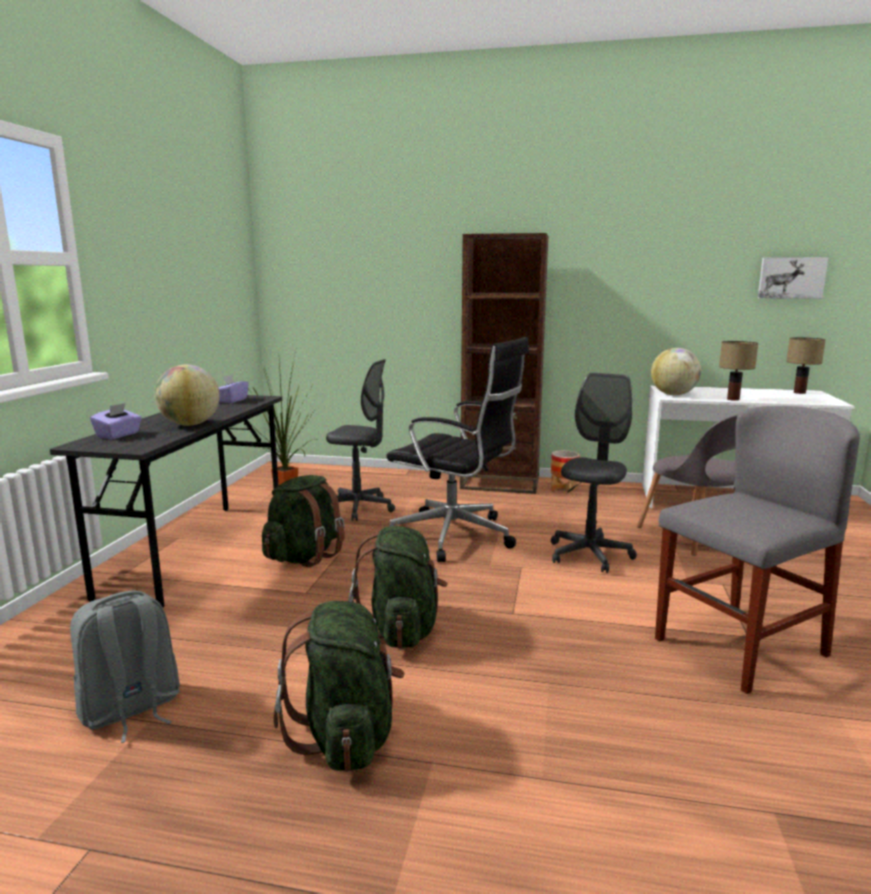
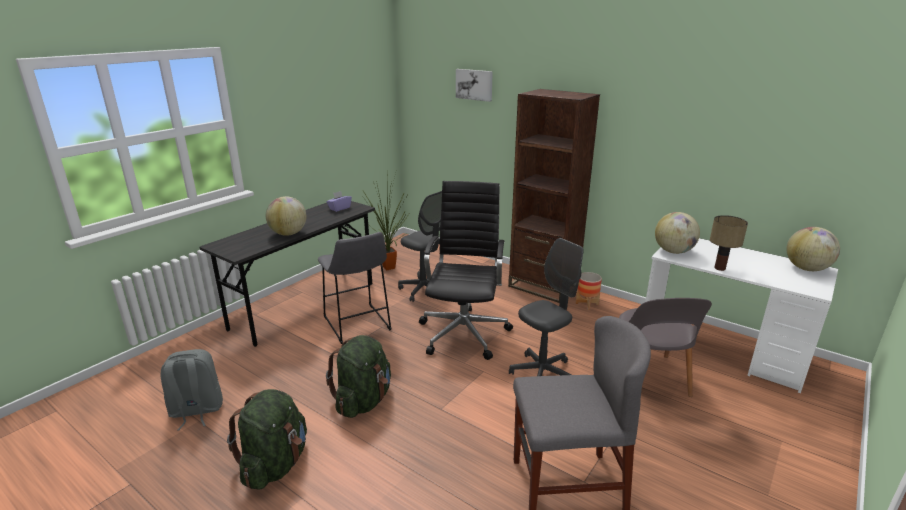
camera: 25 degrees right, 10 degrees up
purple tissue box [90,403,142,439] -> none
green backpack [262,475,345,567] -> grey stool [318,232,392,344]
black office chair [386,337,529,562] -> black office chair turned 135 degrees counterclockwise [419,181,513,360]
picture [758,257,828,299] -> picture moved to [456,69,493,102]
table lamp [786,337,826,394] -> globe [786,227,840,271]

